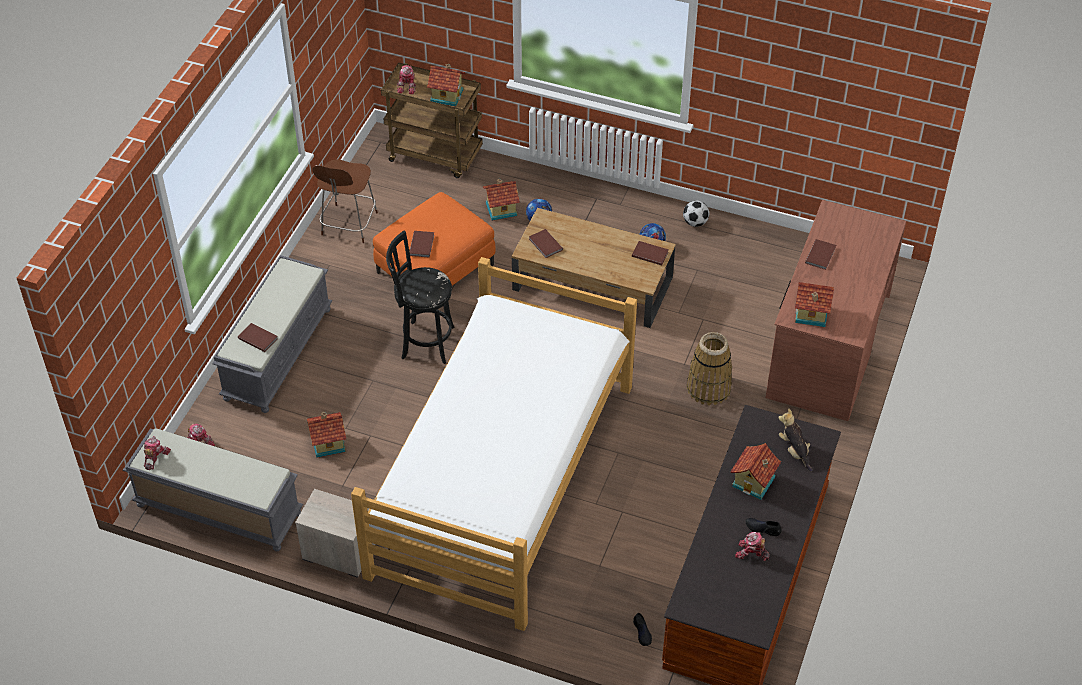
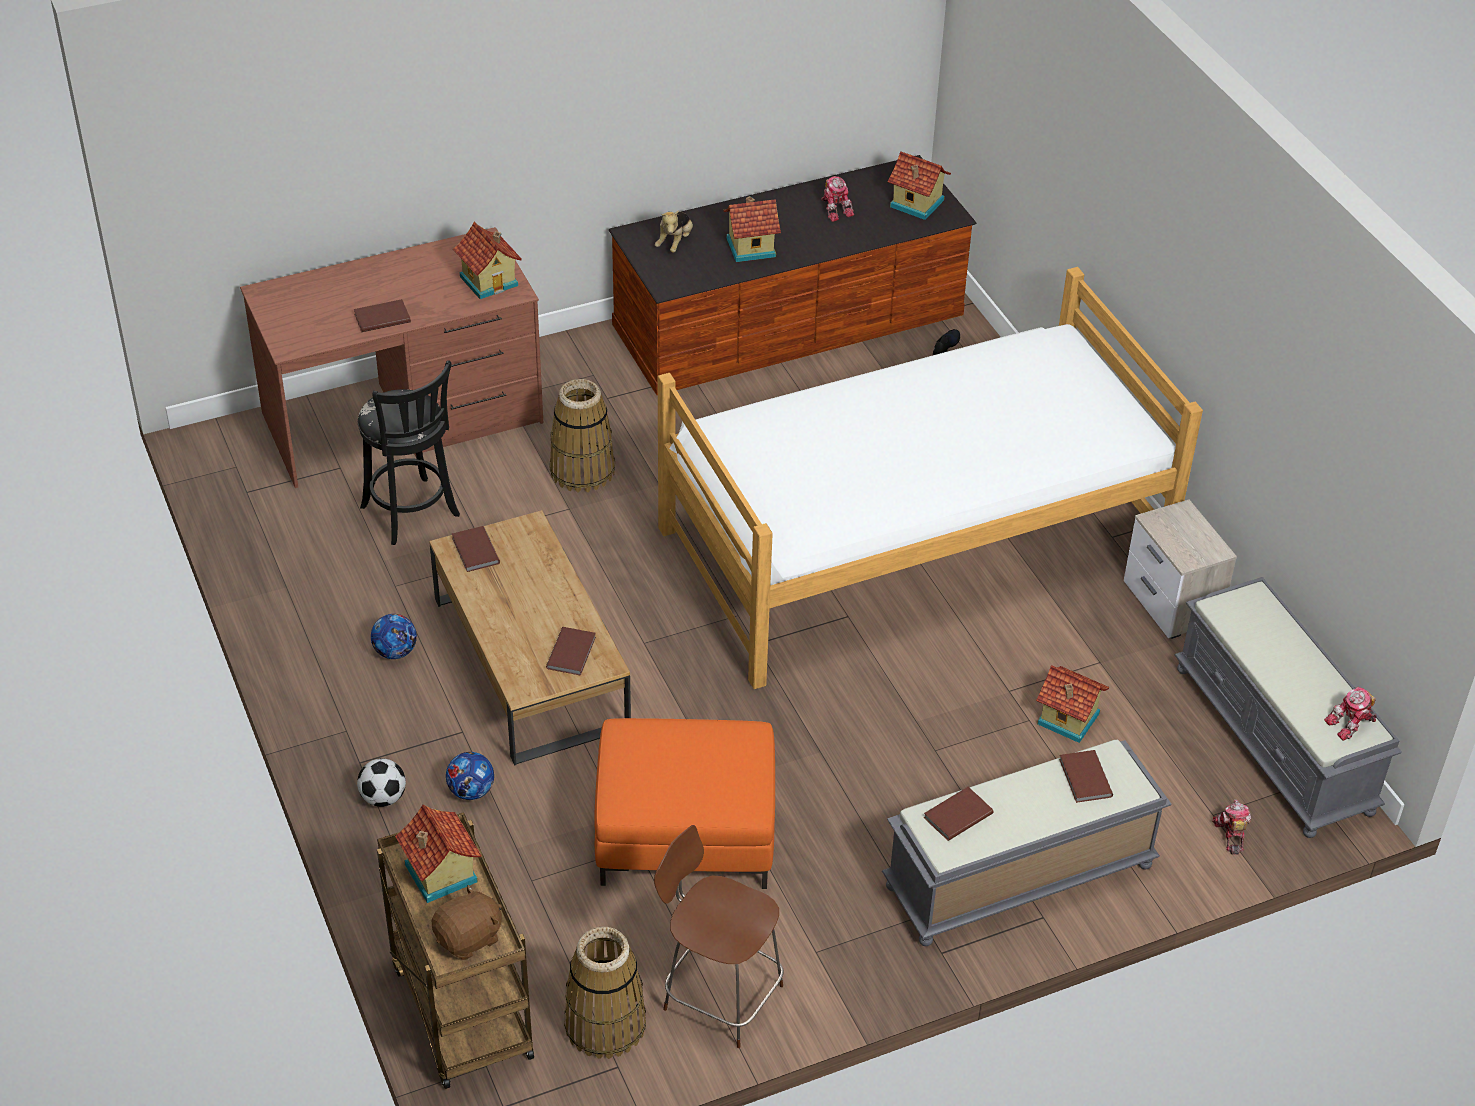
camera: 135 degrees left, 5 degrees down
brown chair [312,159,378,243] -> brown chair turned 120 degrees counterclockwise [654,825,784,1048]
black stool [386,230,455,364] -> black stool moved to [358,360,460,545]
toy robot [397,65,416,94] -> brown plush toy [431,885,502,960]
brown book [409,231,434,258] -> brown book moved to [924,787,994,841]
toy house [483,179,520,221] -> toy house moved to [887,151,951,220]
football [683,201,709,227] -> football moved to [357,758,406,807]
black shoe [745,518,782,536] -> none
none -> basket [564,927,646,1059]

